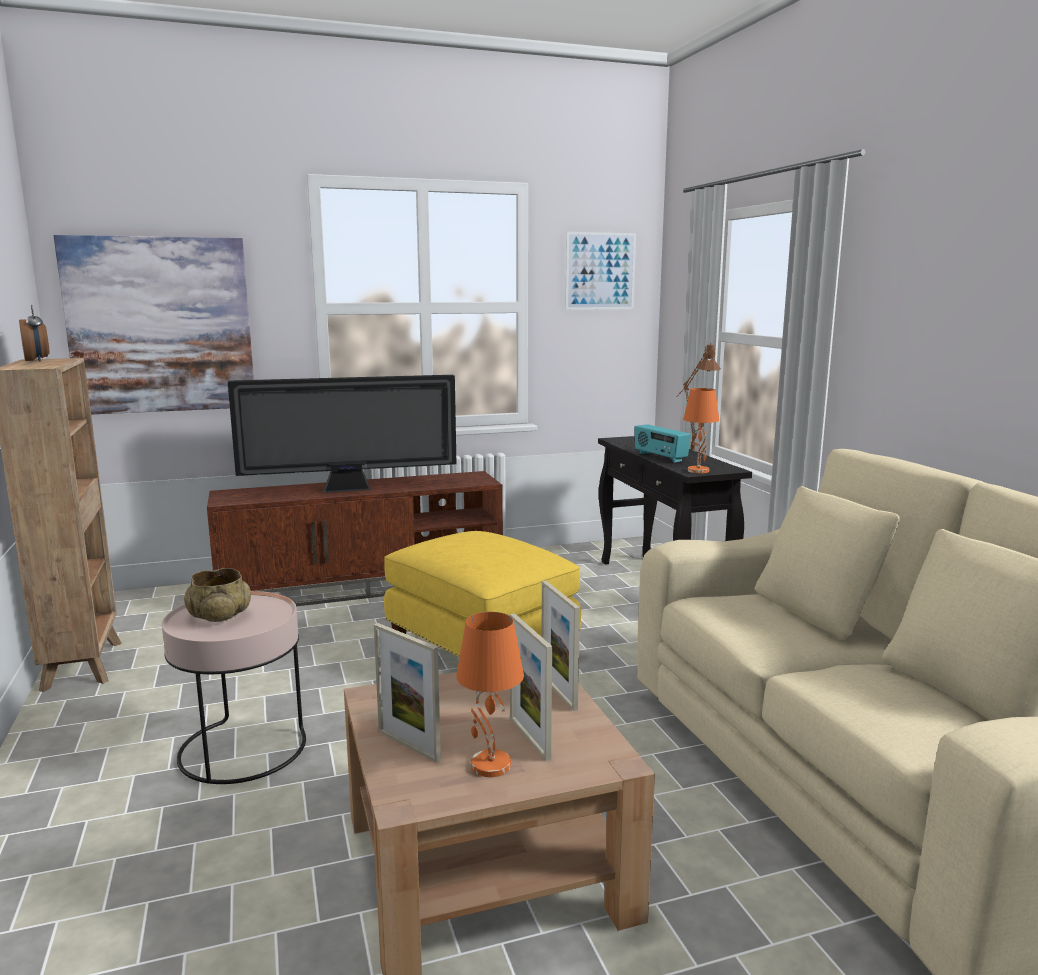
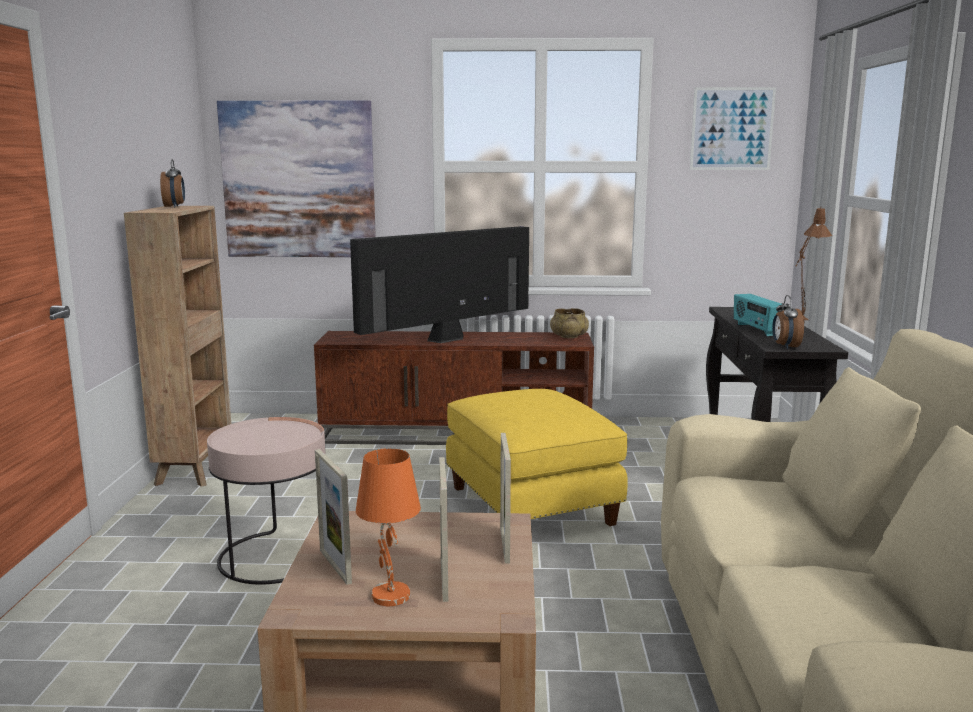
camera: 20 degrees right, 0 degrees up
beige bowl [184,568,251,622] -> beige bowl moved to [550,308,589,338]
television [228,375,456,493] -> television turned 135 degrees clockwise [350,226,529,343]
orange table lamp [683,388,719,474] -> alarm clock [772,295,804,349]

